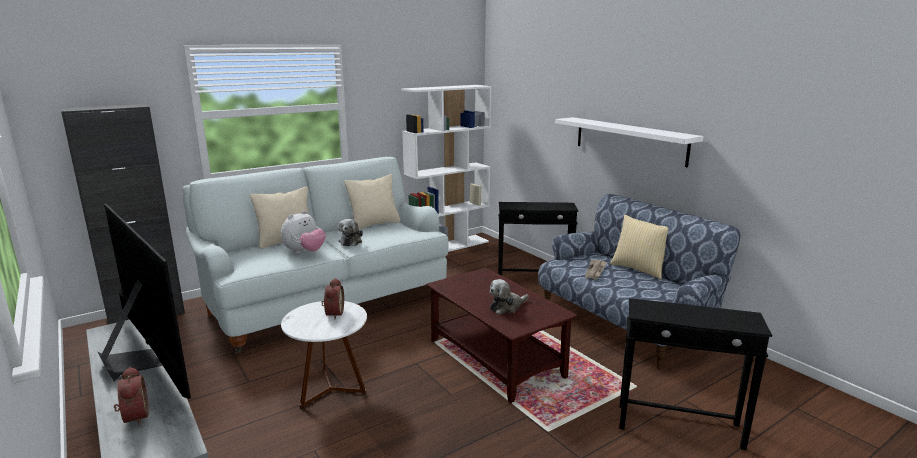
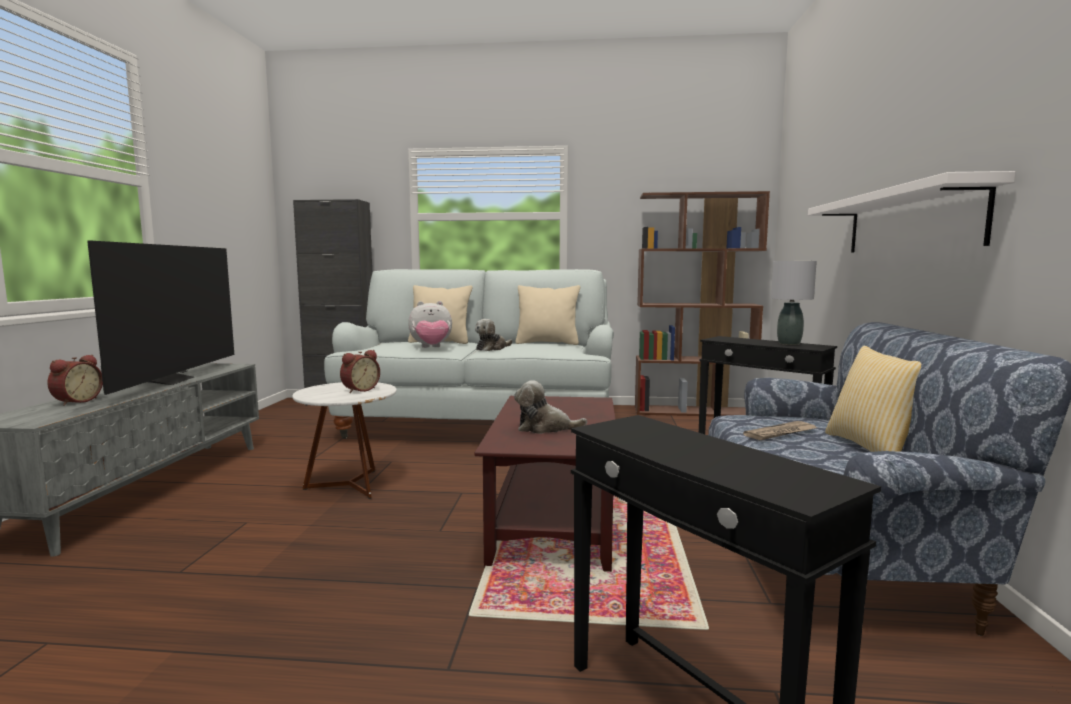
camera: 40 degrees right, 10 degrees down
white bookcase [401,85,492,252] -> brown bookcase [635,191,770,416]
none -> grey table lamp [771,261,817,345]

